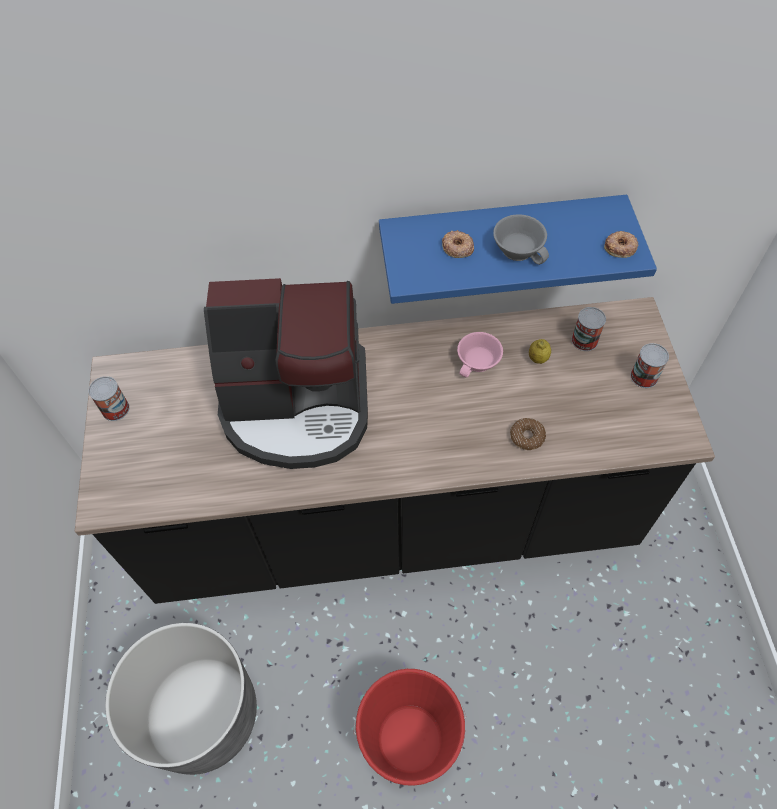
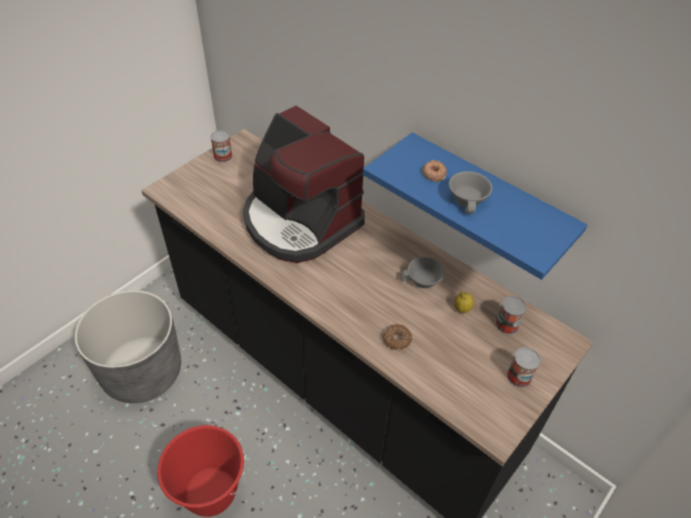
camera: 45 degrees right, 10 degrees down
pink cup [457,332,503,378] -> grey cup [401,257,445,289]
donut [604,231,638,258] -> none

